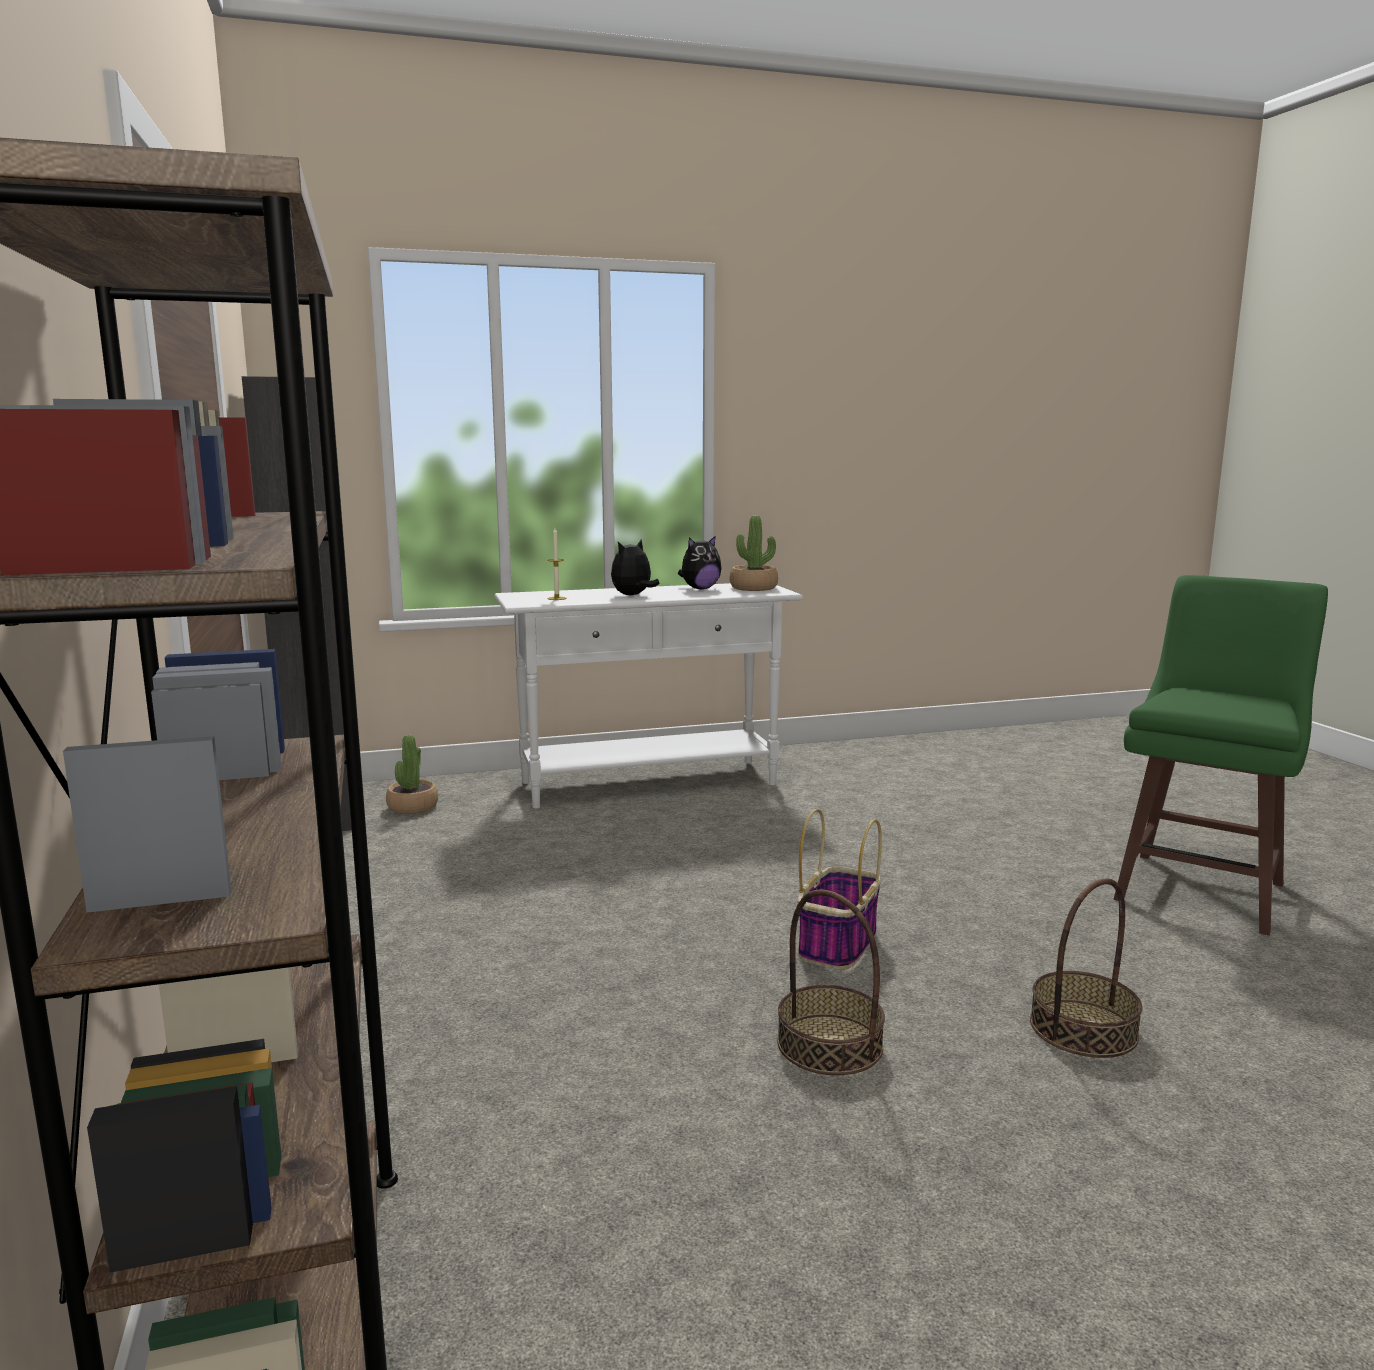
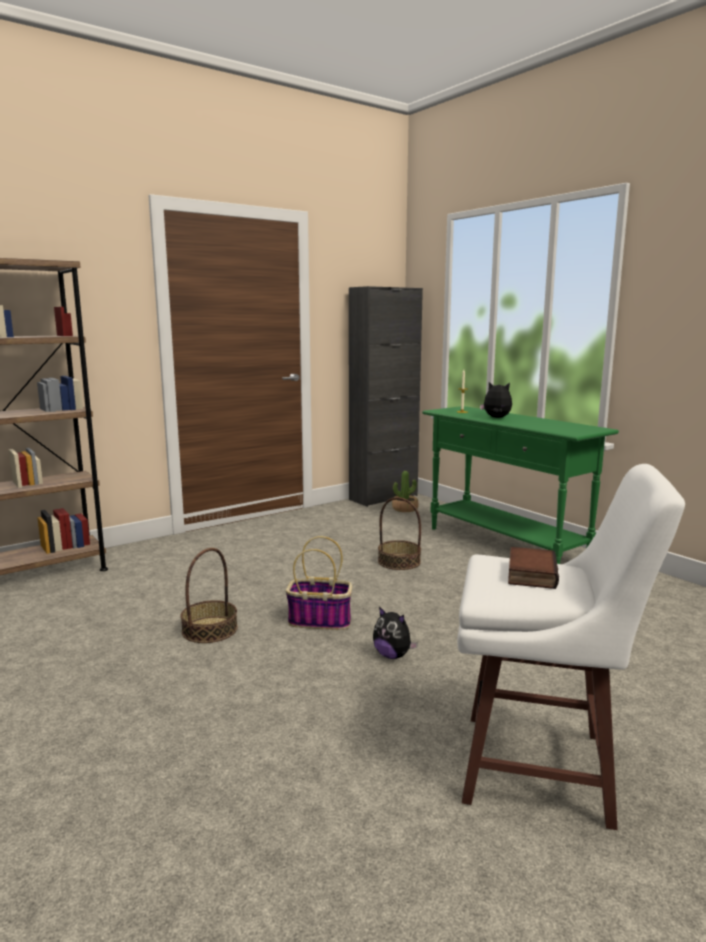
camera: 70 degrees right, 0 degrees up
white console table [494,583,803,809] -> green console table [423,406,619,564]
plush toy [678,536,722,589] -> plush toy moved to [373,607,418,659]
potted plant [730,515,778,591] -> none
basket [1030,878,1143,1058] -> basket moved to [378,497,421,570]
green stool [1114,575,1328,936] -> white stool [457,464,685,830]
none -> book [508,547,559,589]

